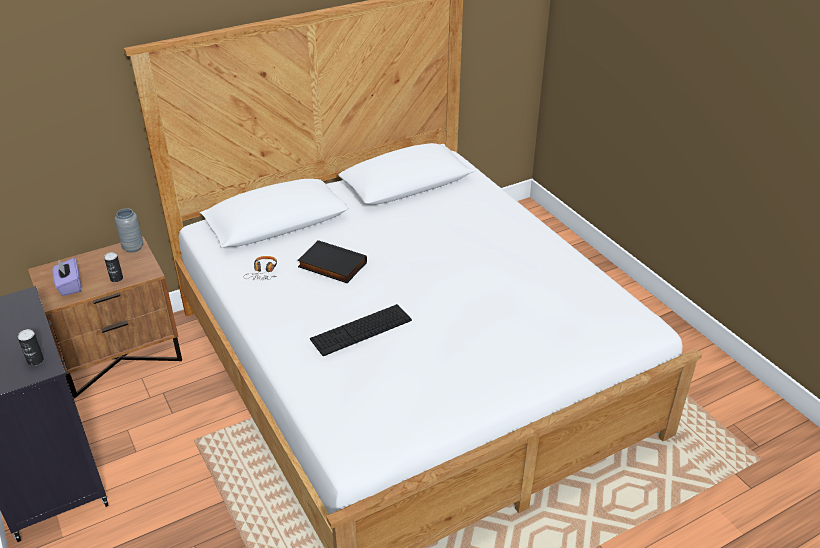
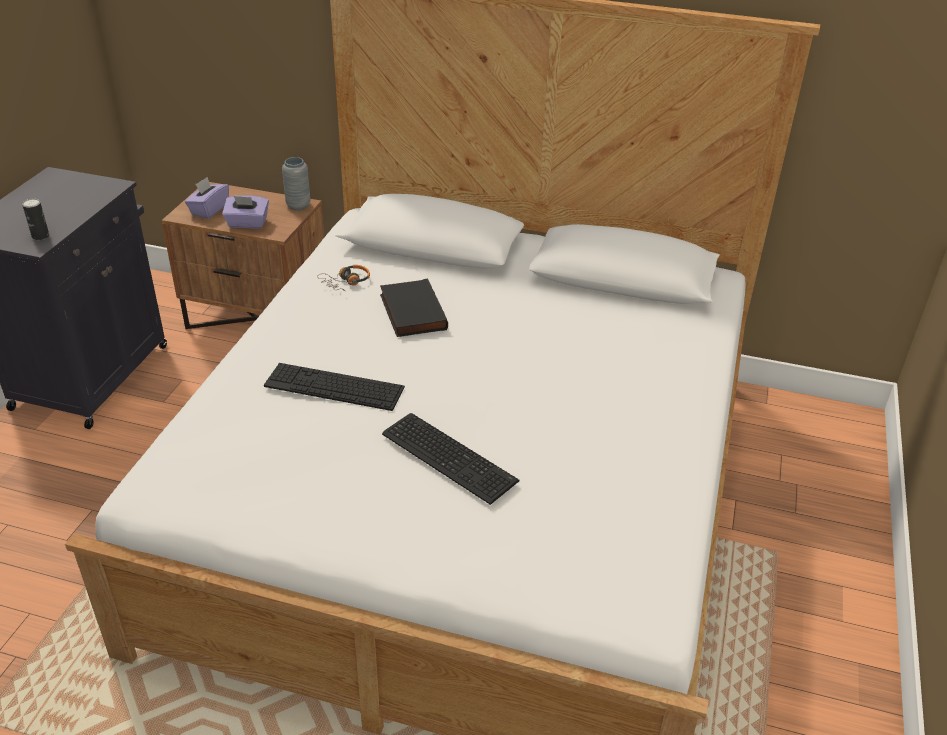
camera: 45 degrees right, 0 degrees up
can [104,252,123,282] -> purple tissue box [222,195,269,229]
none -> keyboard [382,413,520,505]

